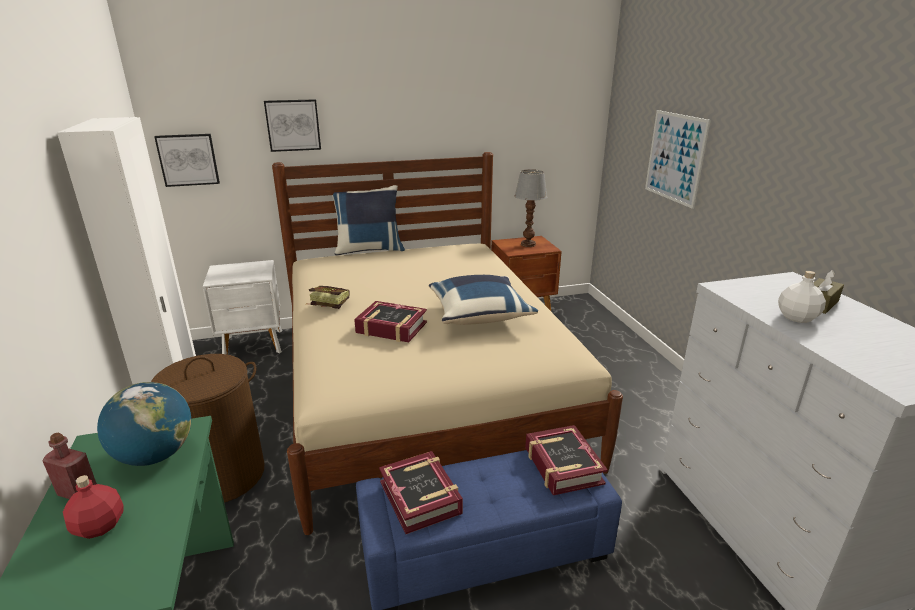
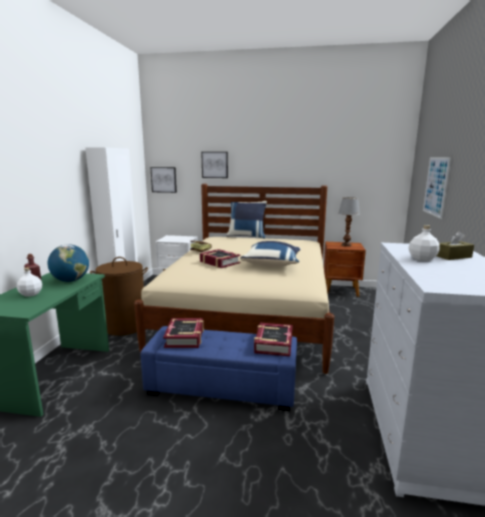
camera: 25 degrees right, 10 degrees down
red bottle [63,475,124,539] -> white bottle [17,268,42,297]

